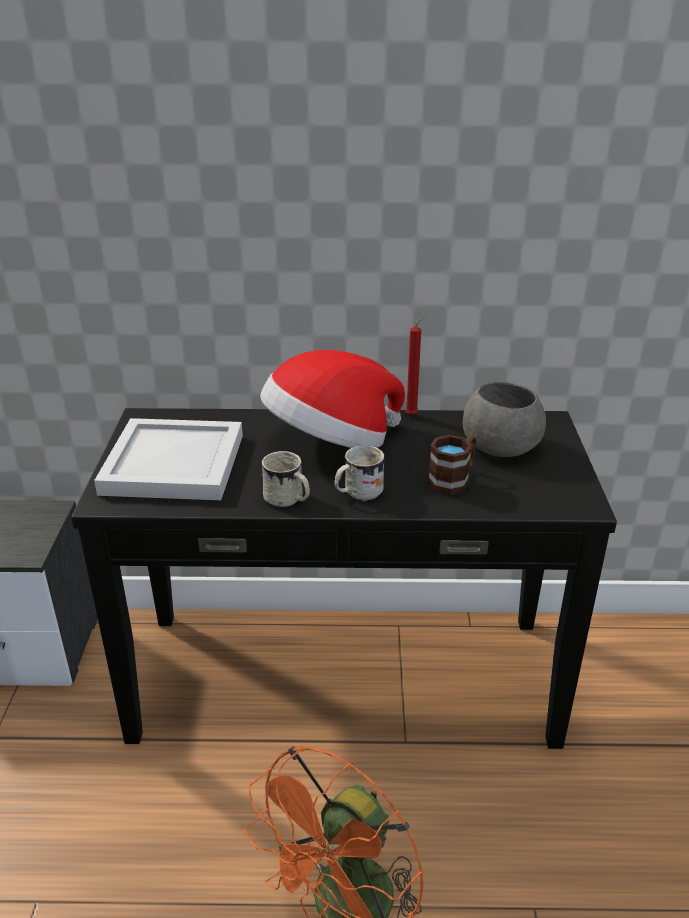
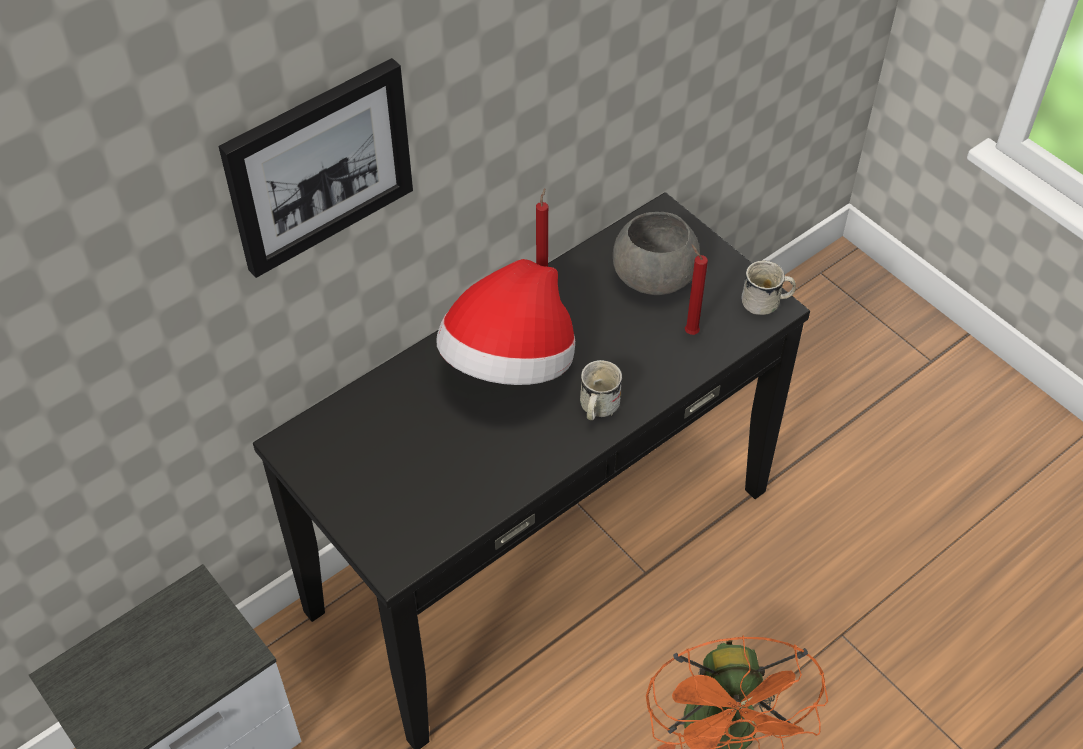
camera: 40 degrees left, 20 degrees up
white tray [94,418,243,500] -> none
white mug [262,451,310,507] -> white mug moved to [741,261,796,315]
brown mug [428,435,477,496] -> none
none -> picture [219,58,413,278]
none -> red candle [685,244,708,335]

